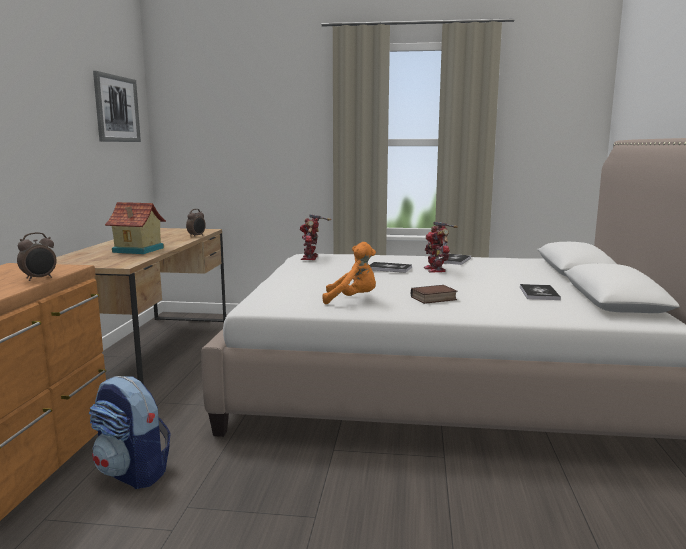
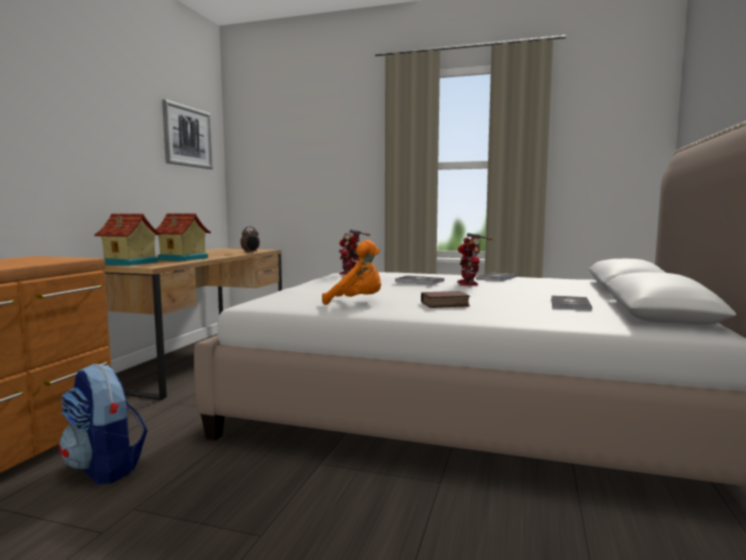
camera: 10 degrees right, 5 degrees down
alarm clock [17,232,57,281] -> none
none -> toy house [94,214,161,266]

